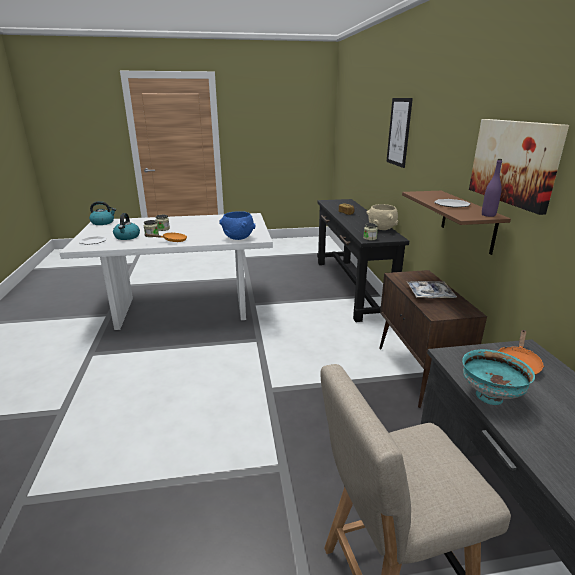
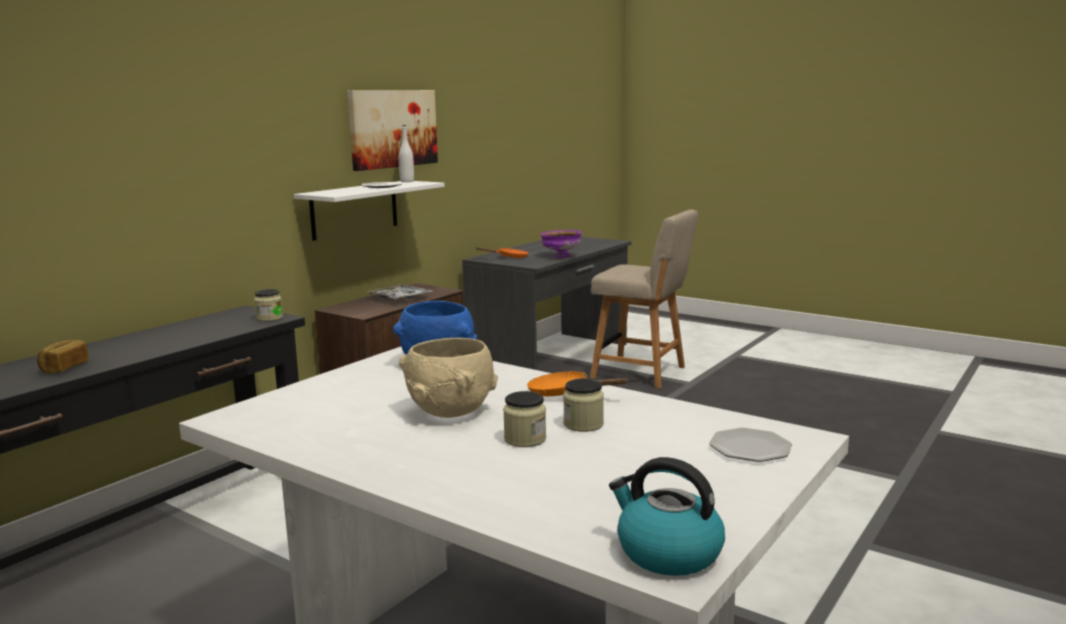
camera: 135 degrees left, 10 degrees down
kettle [113,213,140,240] -> none
beige bowl [367,204,398,230] -> beige bowl moved to [398,338,498,418]
picture [386,98,413,168] -> none
brown shelf [402,191,511,255] -> white shelf [294,181,445,241]
turquoise bowl [462,349,535,405] -> purple bowl [540,230,582,258]
purple bottle [482,159,502,217] -> white bottle [399,125,414,182]

